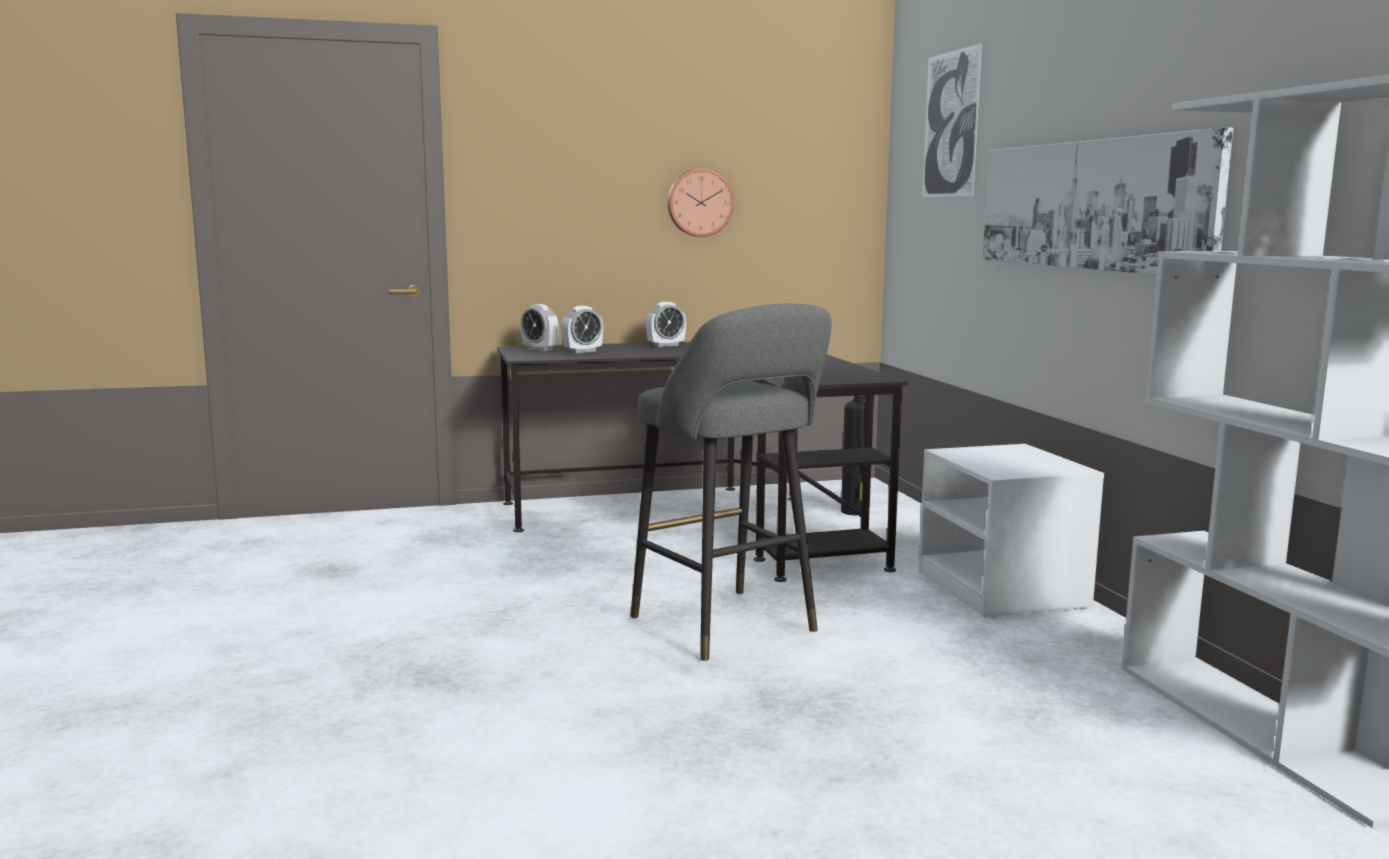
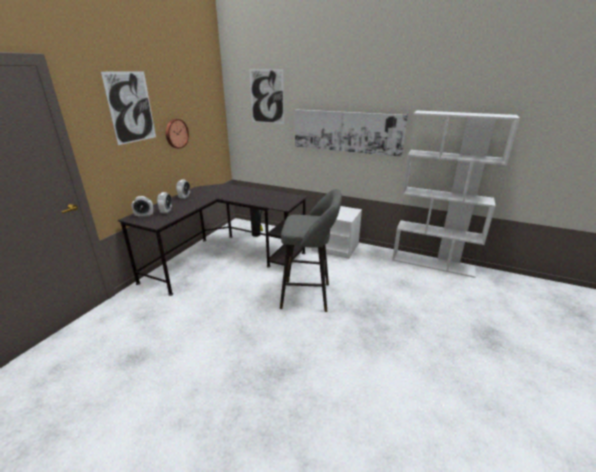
camera: 50 degrees left, 15 degrees up
none -> picture [101,71,156,145]

